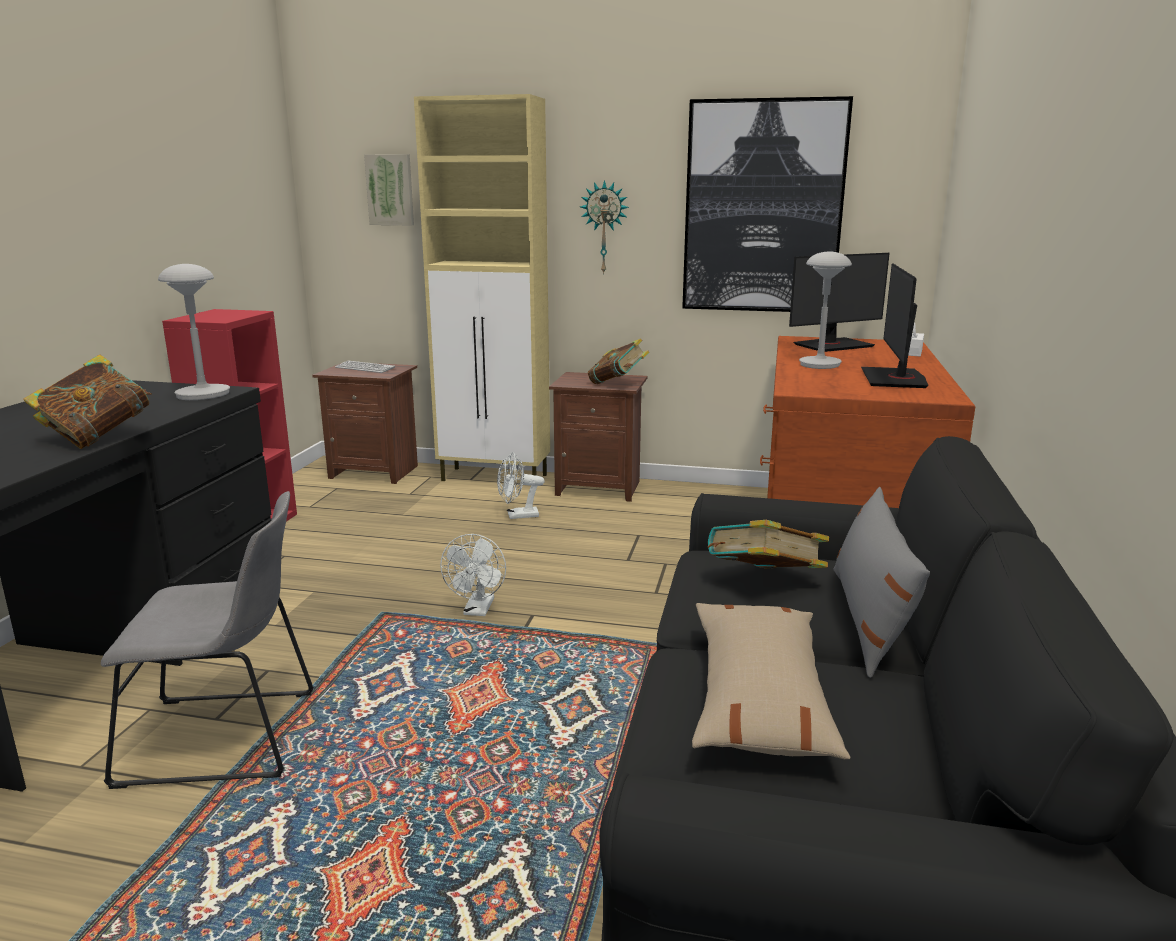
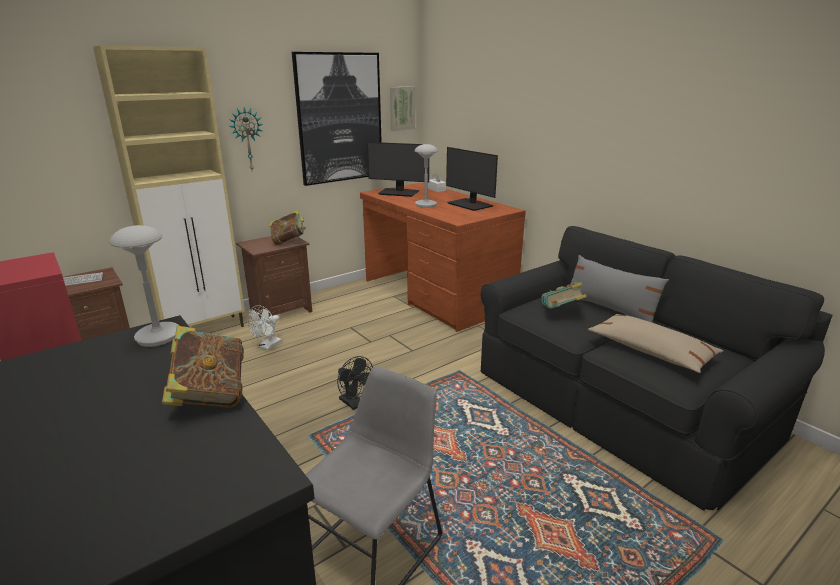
camera: 50 degrees left, 5 degrees up
picture [364,154,414,225] -> picture moved to [390,86,415,131]
white fan [440,534,506,616] -> black fan [337,356,373,410]
monitor [789,253,890,352] -> monitor turned 90 degrees clockwise [367,142,429,197]

